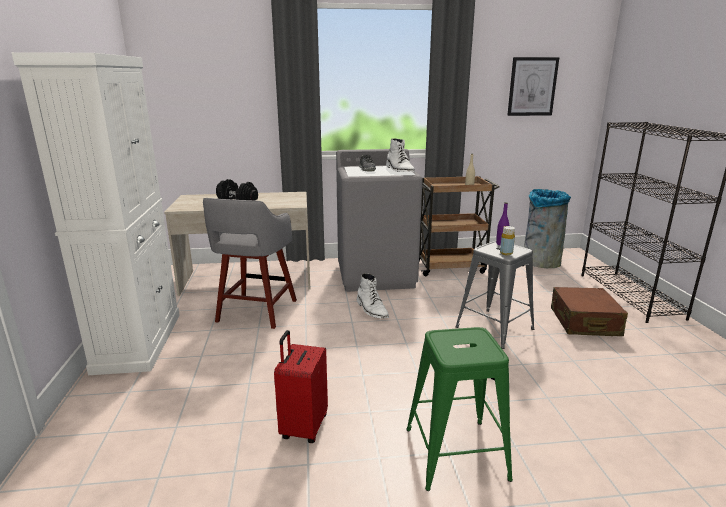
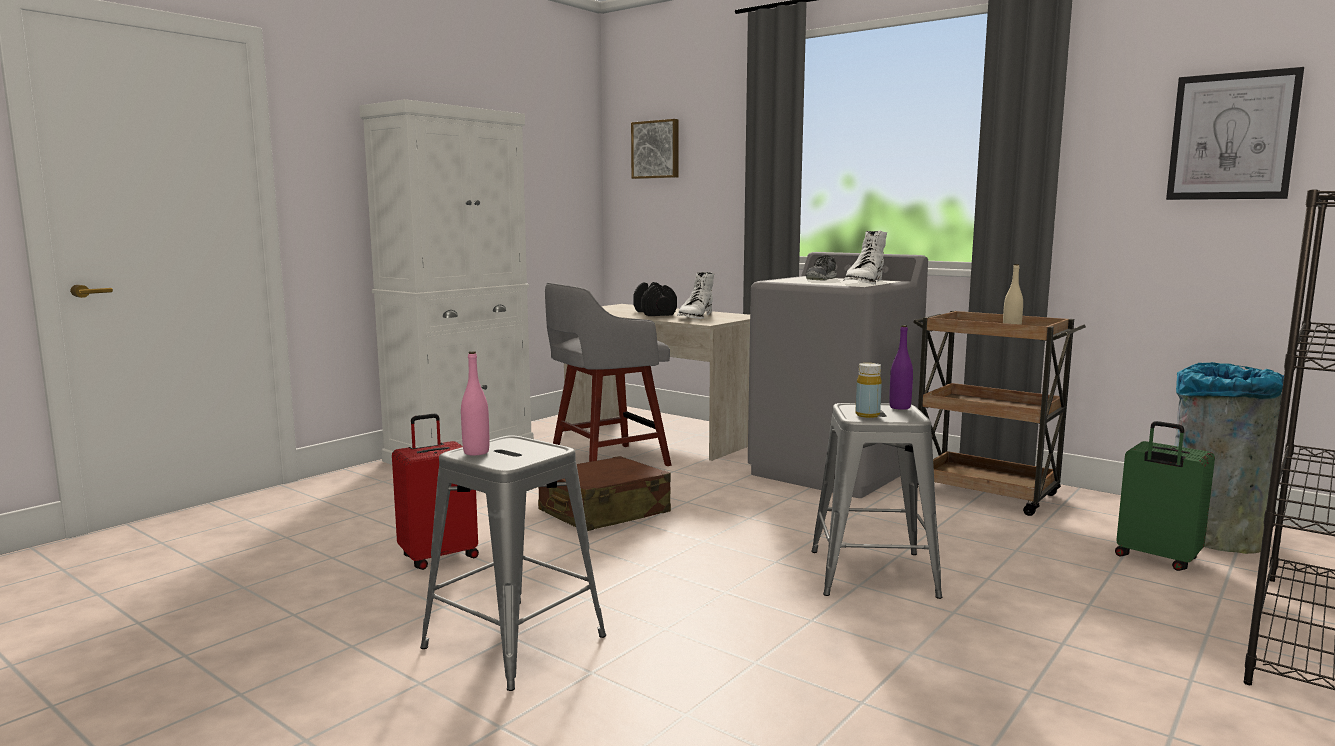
camera: 45 degrees right, 10 degrees down
white boot [357,273,389,318] -> white boot moved to [677,272,714,319]
green stool [406,327,513,491] -> grey stool [420,435,606,691]
brown suitcase [551,287,628,336] -> brown suitcase moved to [538,456,671,531]
none -> pink bottle [461,351,489,456]
none -> picture [631,119,679,179]
none -> green suitcase [1115,421,1215,571]

